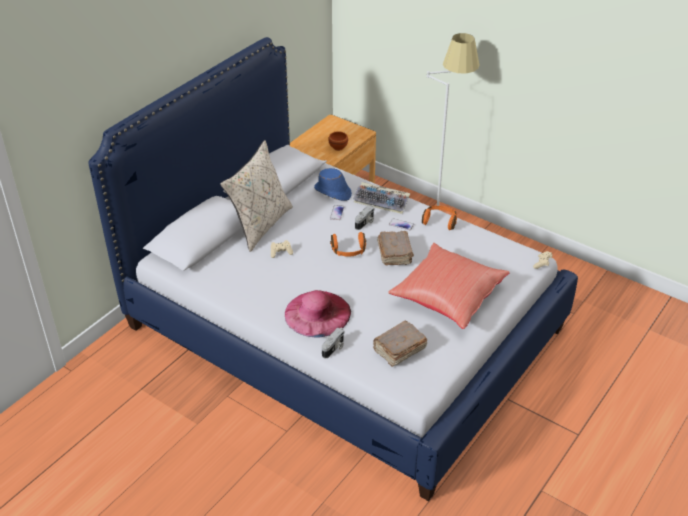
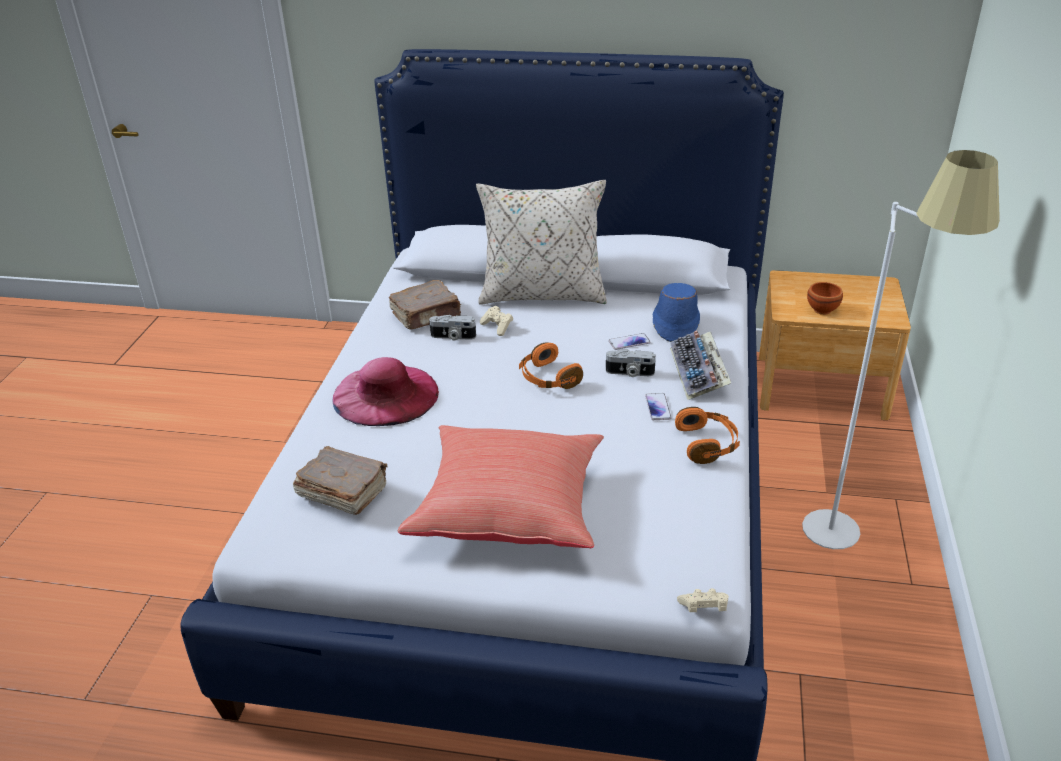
camera: 65 degrees right, 5 degrees down
camera [322,328,344,358] -> camera moved to [429,315,476,340]
brown book [377,231,414,265] -> brown book moved to [389,280,461,329]

